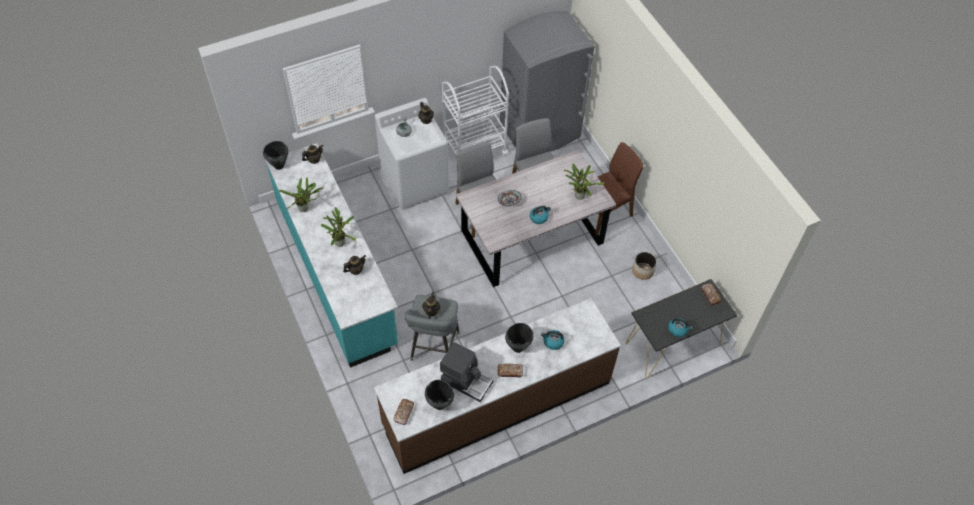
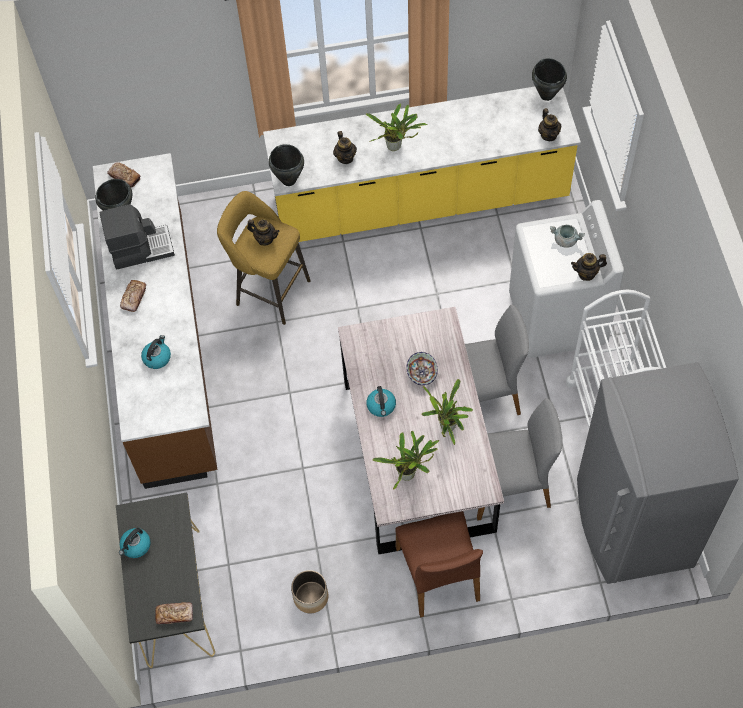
camera: 110 degrees right, 5 degrees up
turquoise counter [266,143,398,368] -> yellow counter [263,87,581,242]
potted plant [279,178,323,212] -> potted plant moved to [422,379,473,445]
grey stool [405,295,460,361] -> yellow stool [217,191,311,325]
coffee machine [440,342,494,402] -> coffee machine turned 150 degrees counterclockwise [99,204,175,270]
black cooking pot [505,323,533,353] -> black cooking pot moved to [269,144,304,186]

